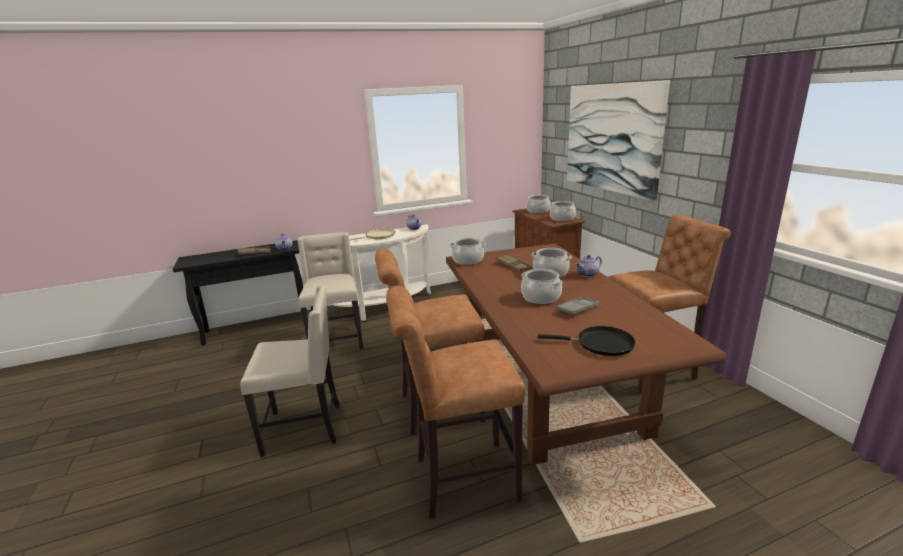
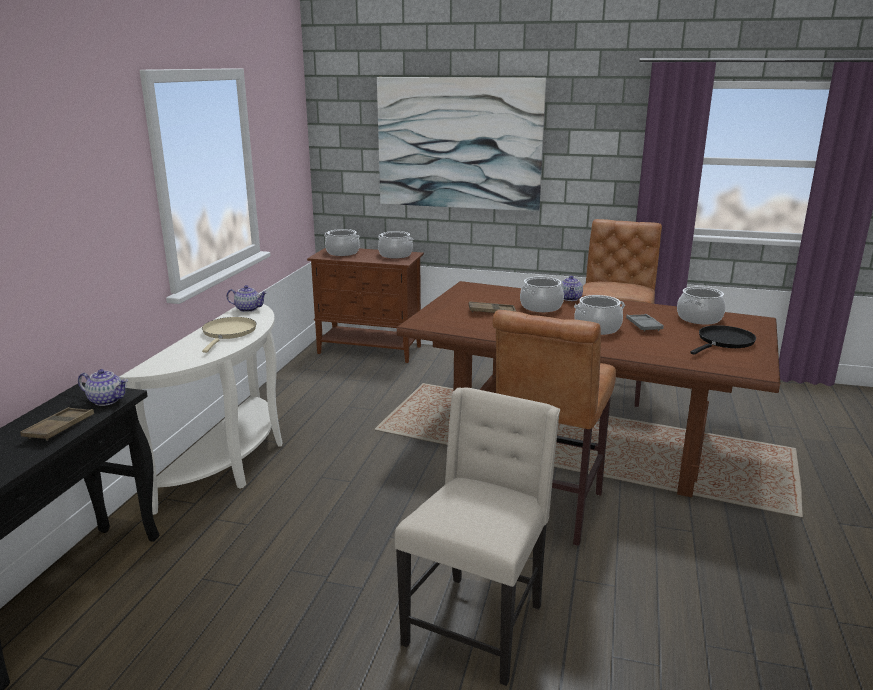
camera: 55 degrees left, 0 degrees up
beige chair [298,232,363,349] -> none
brown stool [386,286,525,519] -> none
cooking pot [450,238,486,265] -> cooking pot moved to [677,287,726,325]

